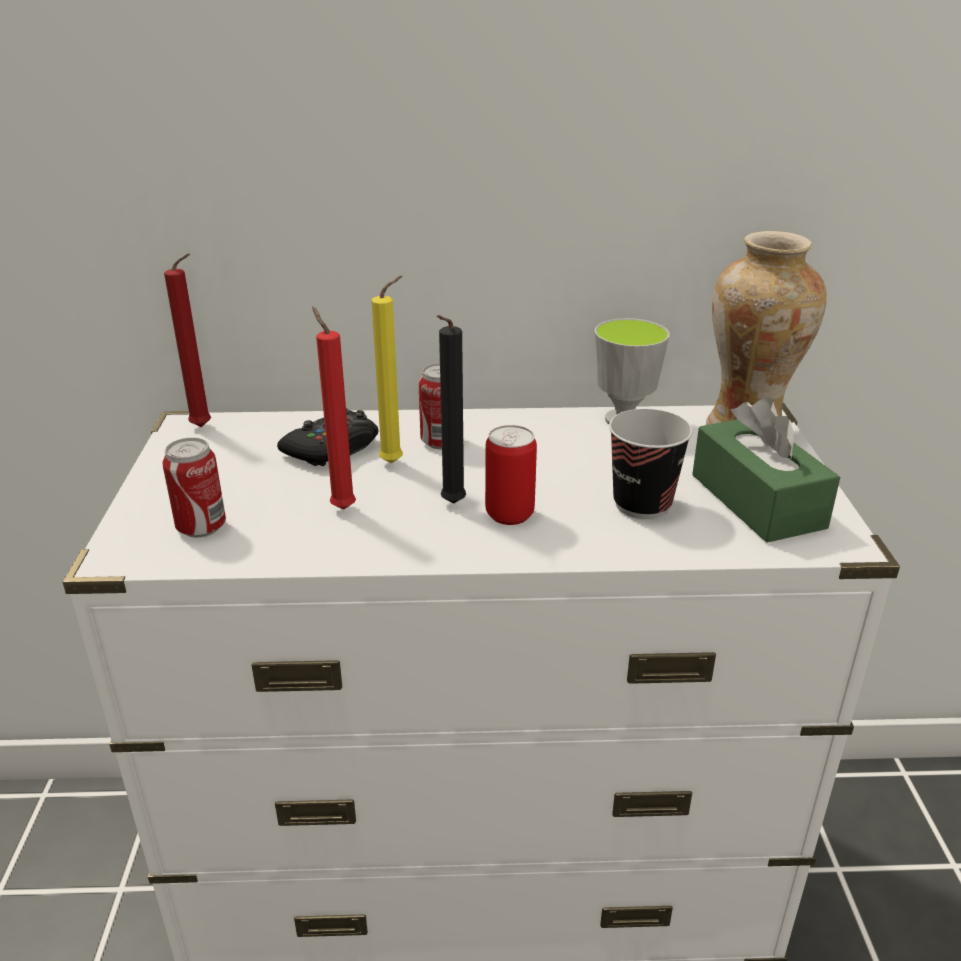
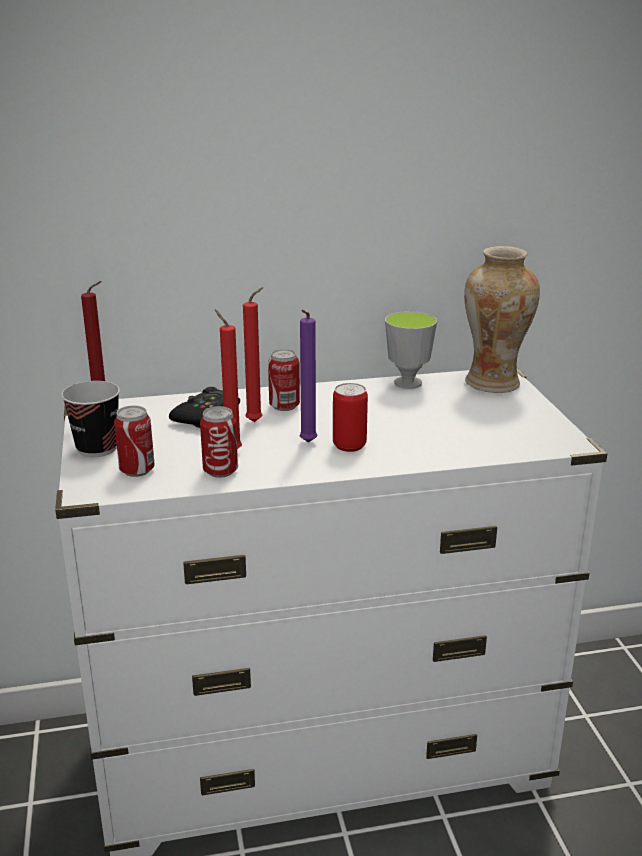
camera: 10 degrees left, 5 degrees down
yellow candle [372,276,403,463] -> red candle [243,287,263,422]
black candle [437,315,466,504] -> purple candle [300,310,317,443]
cup [609,409,692,519] -> cup moved to [61,381,120,457]
green tissue box [692,397,840,543] -> none
none -> can [200,406,238,478]

